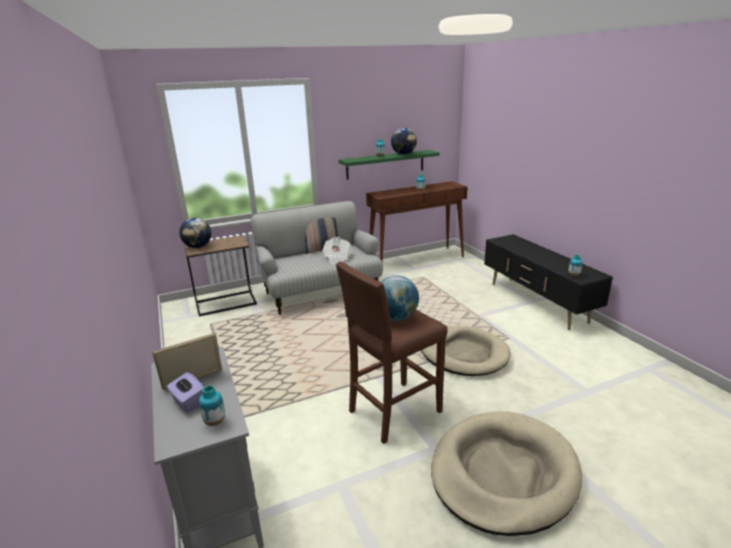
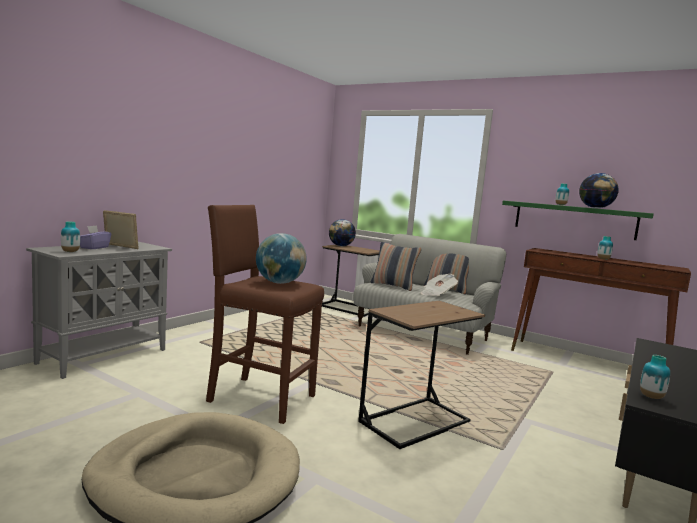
camera: 55 degrees right, 15 degrees down
beige dog bed [421,326,510,376] -> brown side table [358,301,485,449]
none -> pillow [371,242,422,291]

